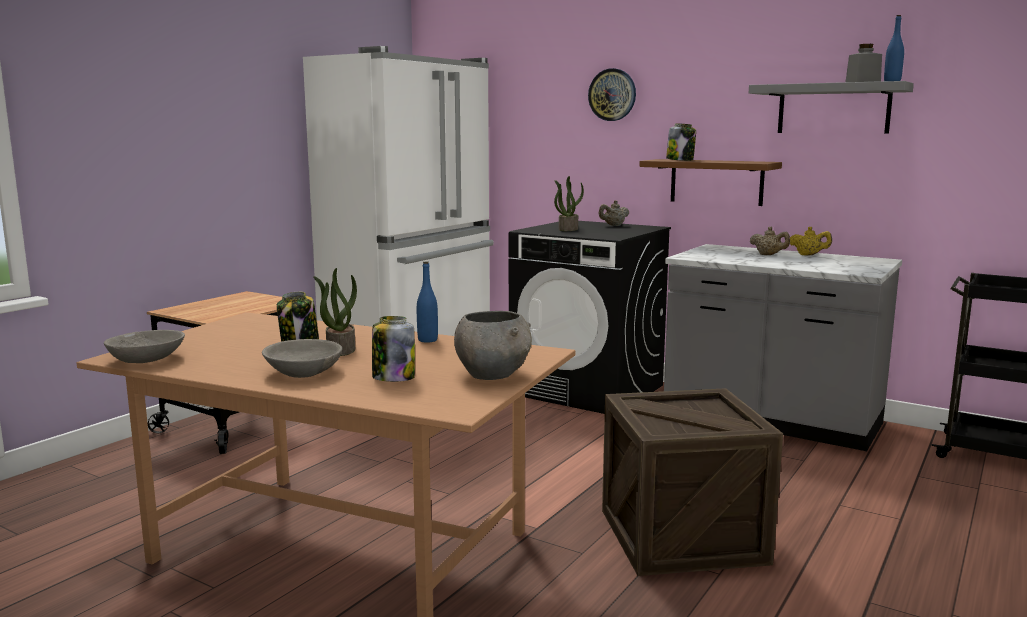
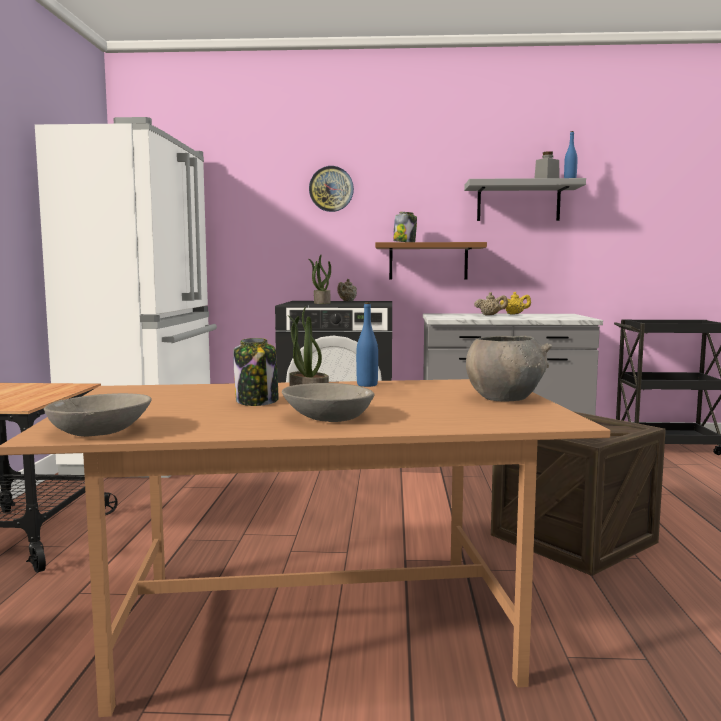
camera: 30 degrees left, 5 degrees down
jar [372,316,415,382] -> none

